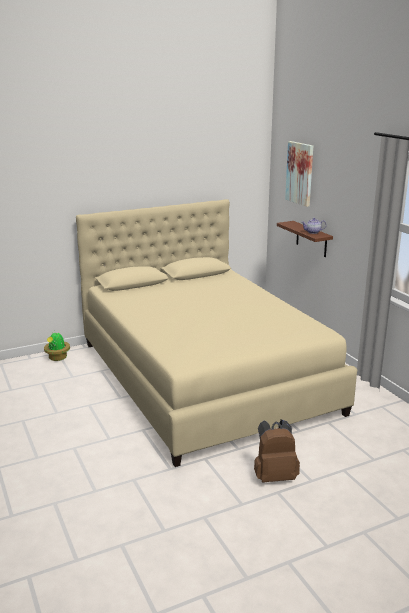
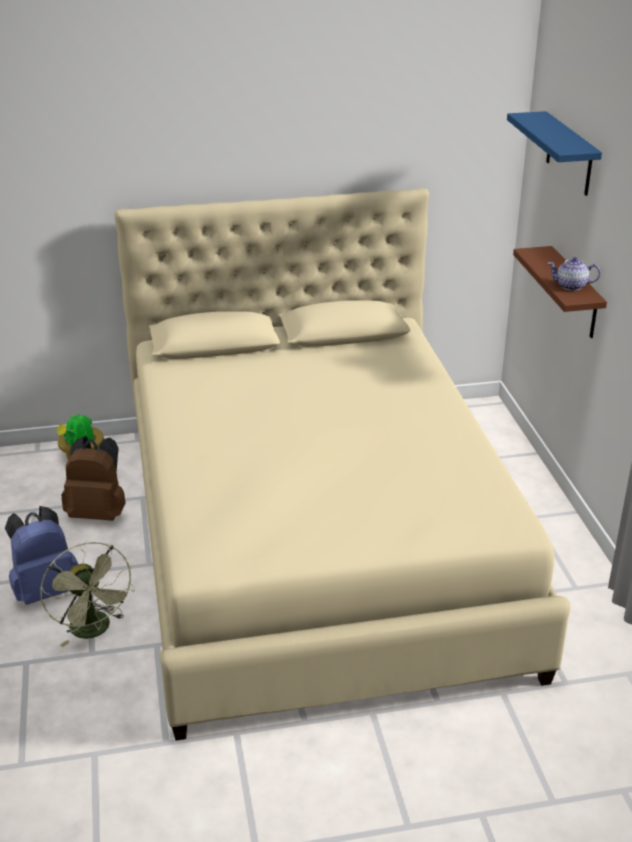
camera: 15 degrees right, 10 degrees up
brown backpack [254,419,300,483] -> brown backpack moved to [61,436,126,521]
picture [285,141,313,207] -> blue shelf [507,111,602,196]
none -> blue backpack [5,506,79,605]
none -> green fan [40,542,135,647]

